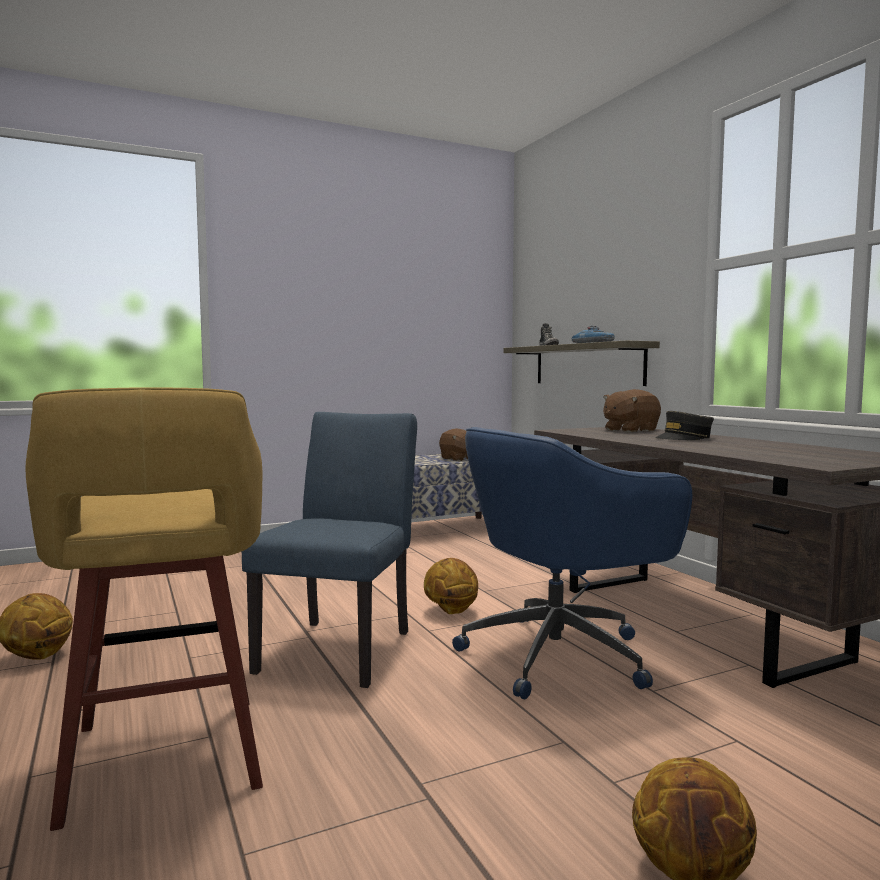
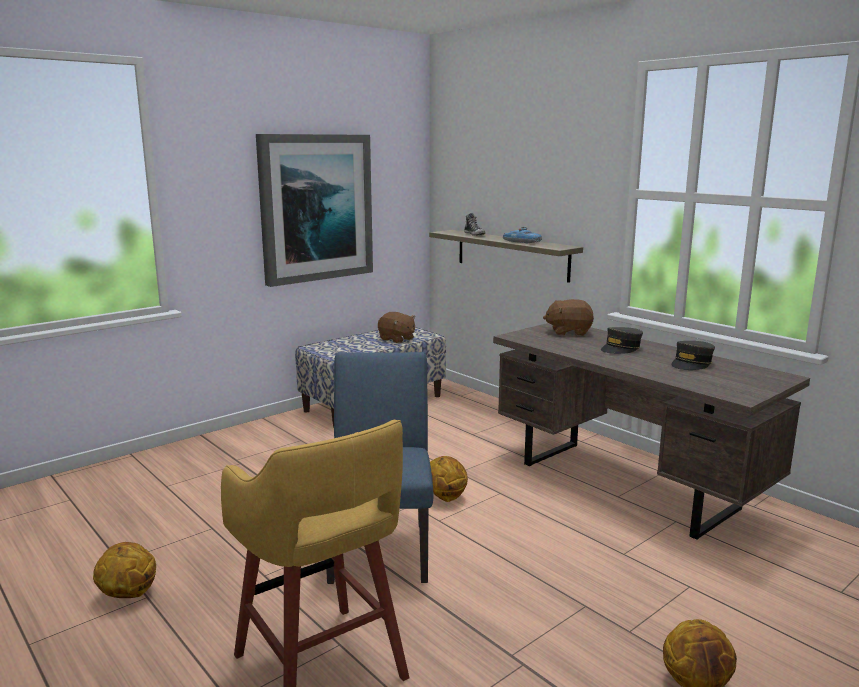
camera: 15 degrees left, 10 degrees up
blue office chair [452,427,692,699] -> none
brown plush toy [603,389,661,432] -> brown plush toy turned 45 degrees clockwise [543,299,594,336]
none -> picture [256,134,373,287]
none -> grey cap [671,341,715,370]

